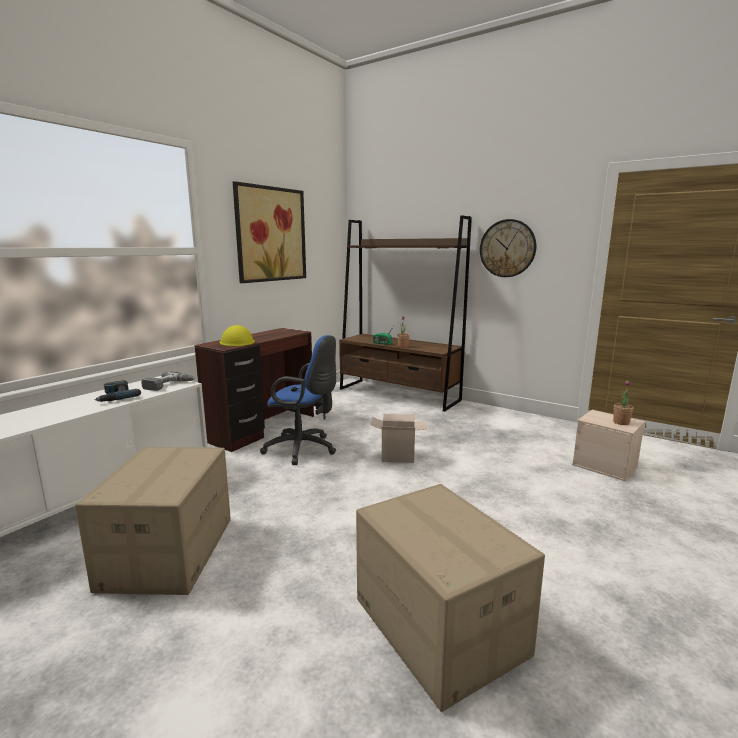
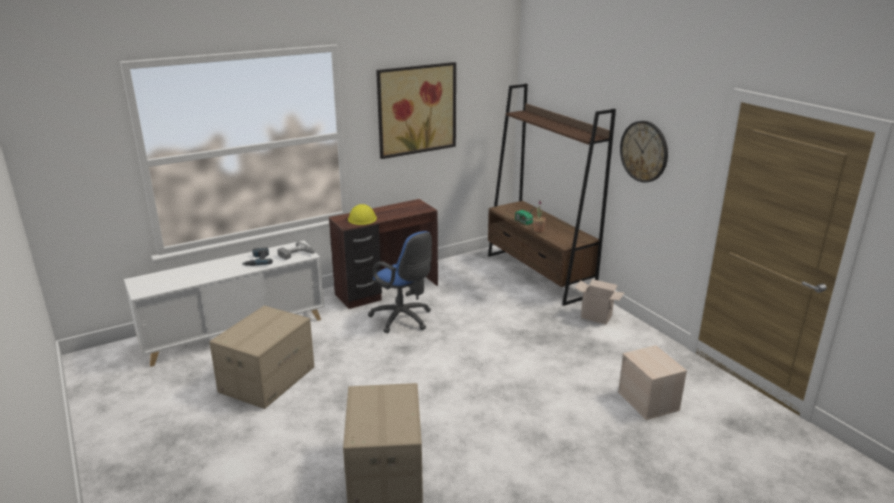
camera: 25 degrees right, 10 degrees up
cardboard box [371,414,427,463] -> cardboard box moved to [575,279,624,324]
potted plant [613,381,634,425] -> none

